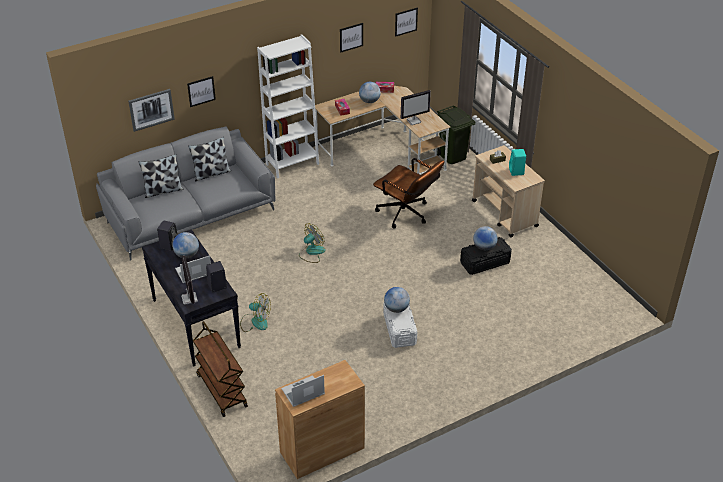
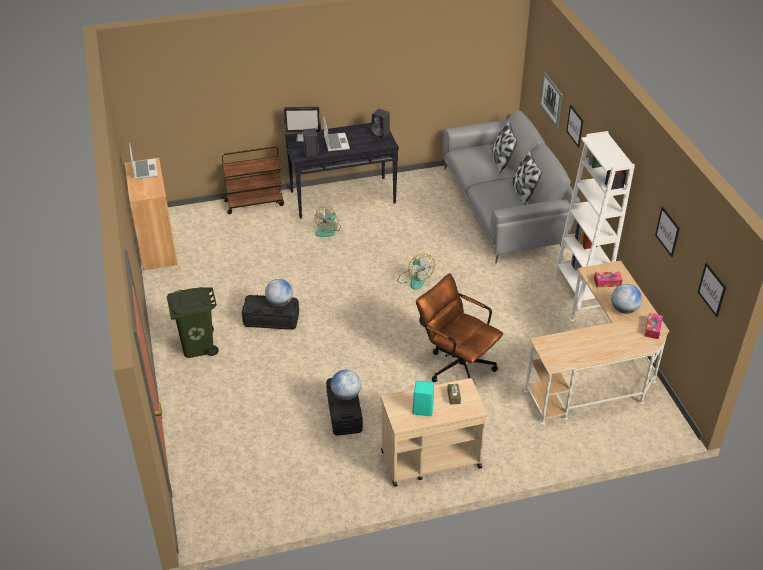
camera: 105 degrees right, 0 degrees up
globe [172,232,199,258] -> none
brown office chair [373,158,444,229] -> brown office chair turned 75 degrees clockwise [416,273,503,382]
white storage box [383,303,417,348] -> black storage box [242,294,299,330]
monitor [401,90,431,125] -> none
green trash can [434,106,476,164] -> green trash can moved to [167,287,219,358]

